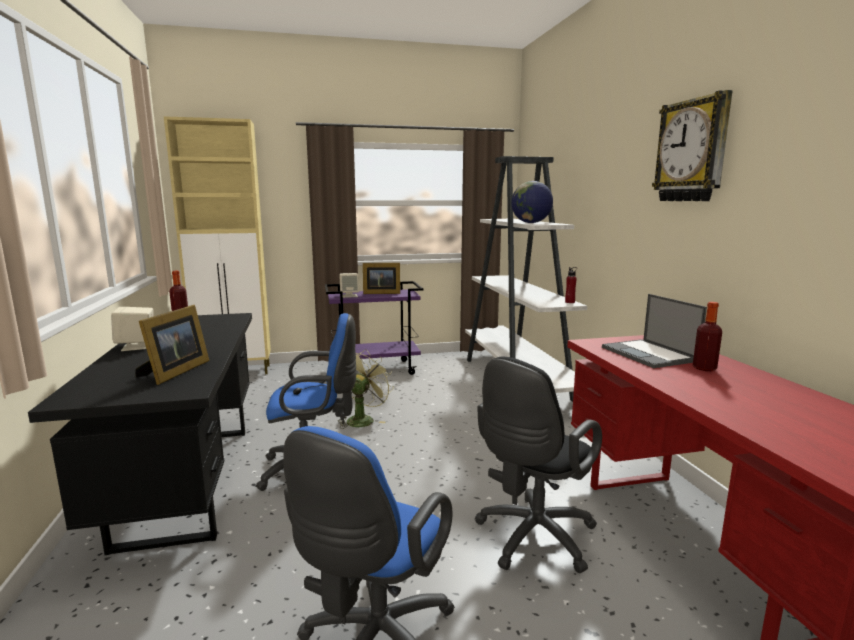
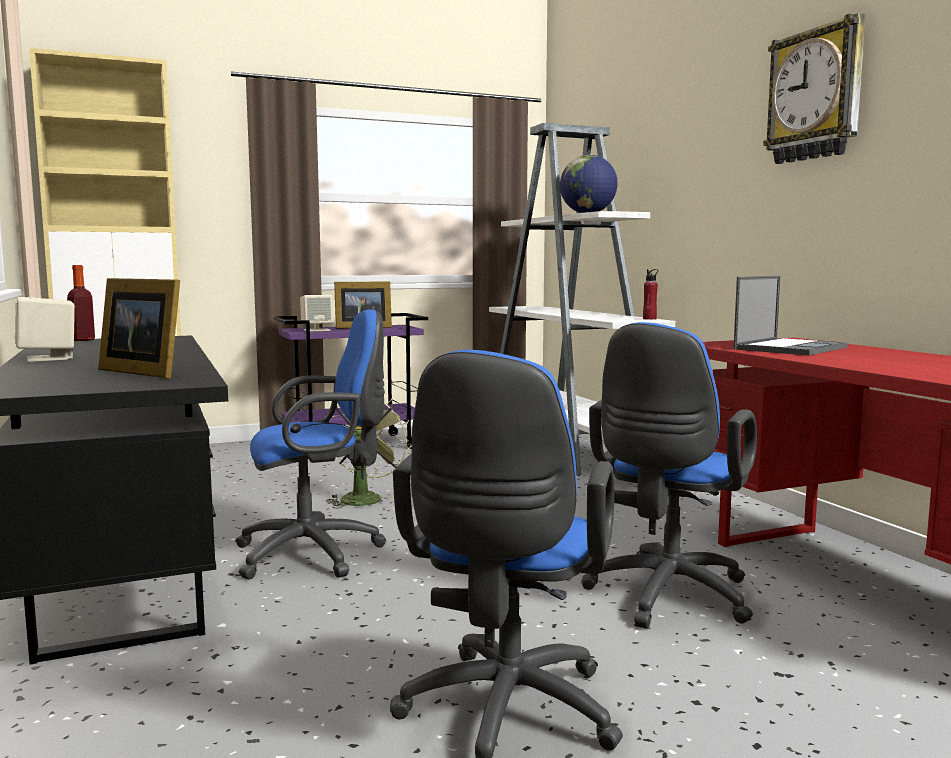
camera: 10 degrees left, 5 degrees down
picture frame [135,305,209,385] -> picture frame turned 120 degrees clockwise [98,278,180,379]
black office chair [475,357,602,573] -> blue office chair [581,322,757,629]
laptop [602,294,707,368] -> laptop turned 105 degrees counterclockwise [733,276,848,356]
bottle [693,302,722,371] -> none

